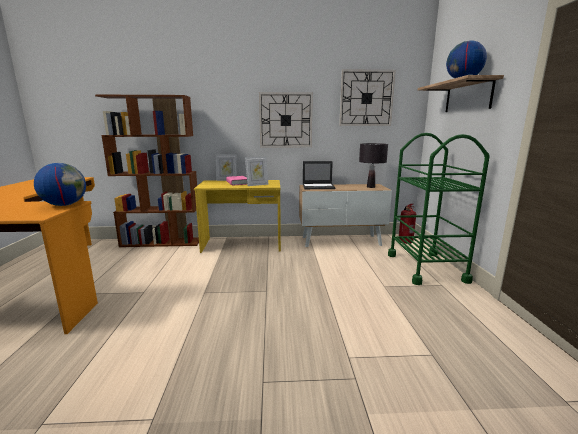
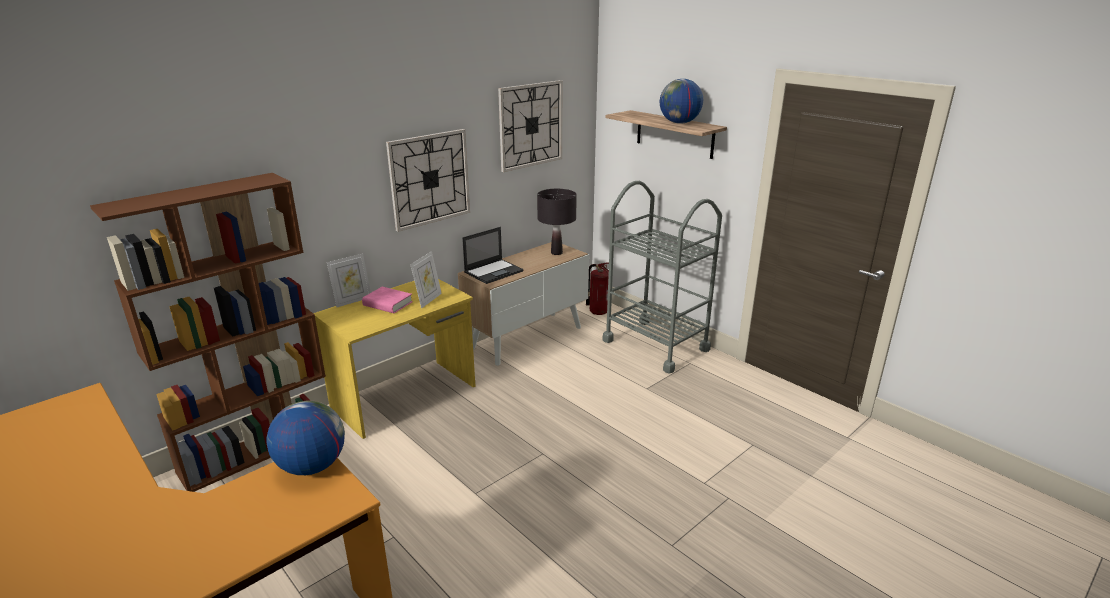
camera: 40 degrees left, 10 degrees up
green cart [388,133,490,285] -> grey cart [603,181,722,374]

